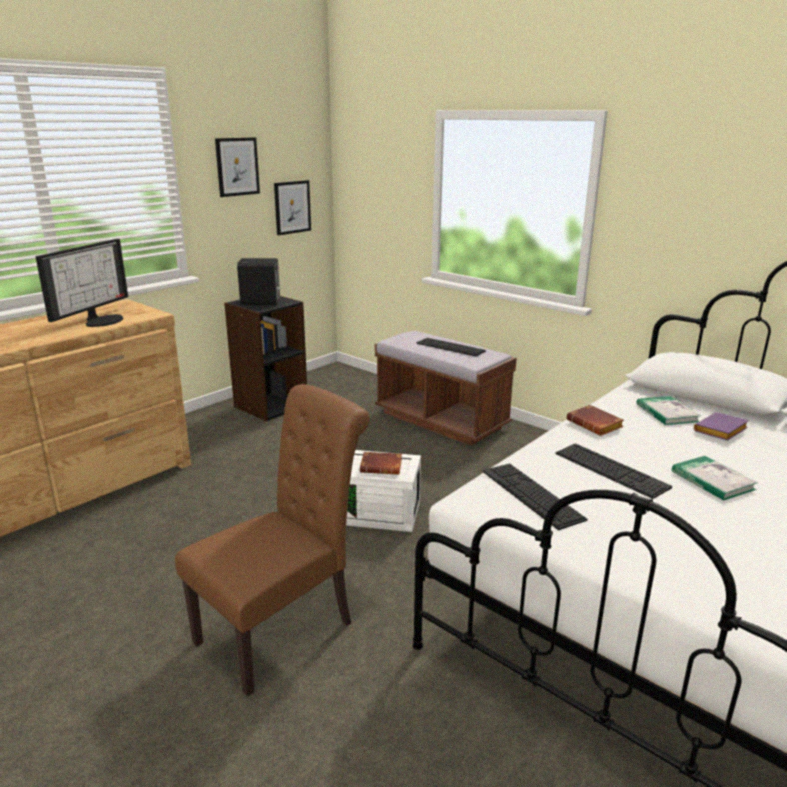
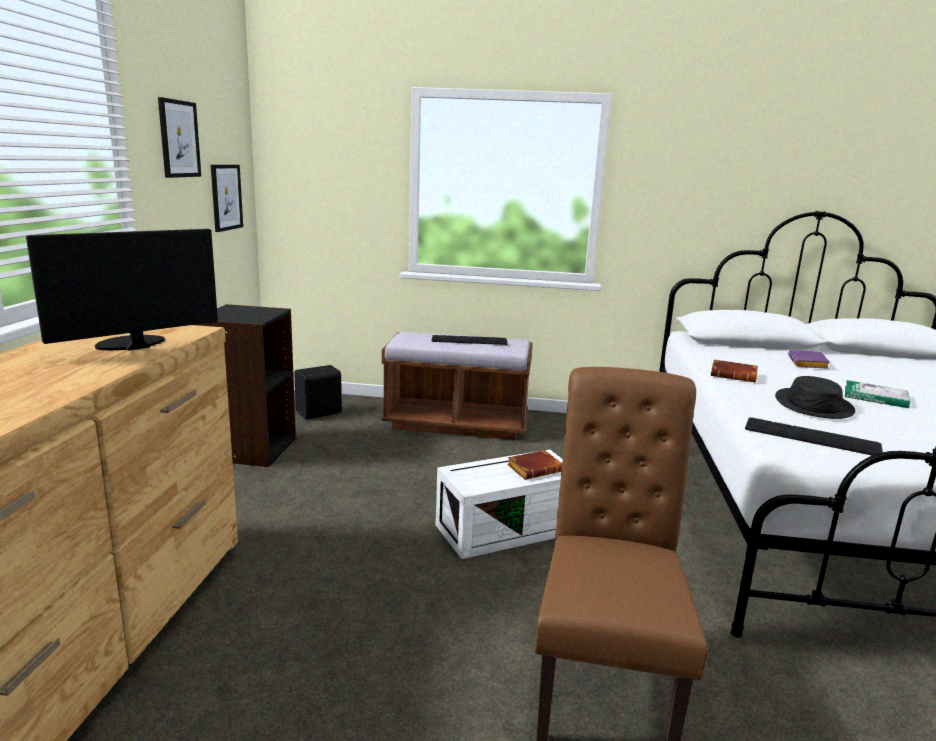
camera: 35 degrees left, 5 degrees down
monitor [36,239,128,327] -> monitor turned 120 degrees counterclockwise [26,229,218,351]
black speaker [237,258,281,305] -> black speaker moved to [294,365,343,419]
keyboard [555,443,672,499] -> black hat [775,376,855,419]
book [637,396,701,425] -> none

